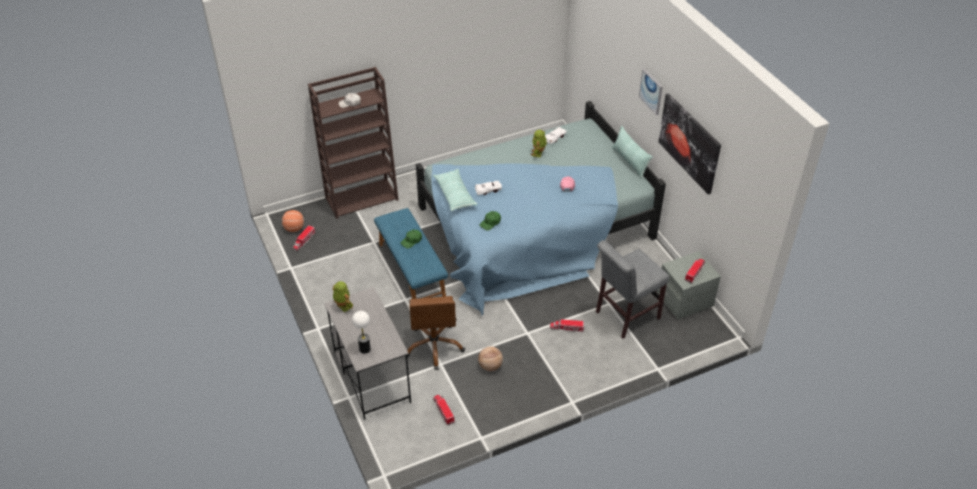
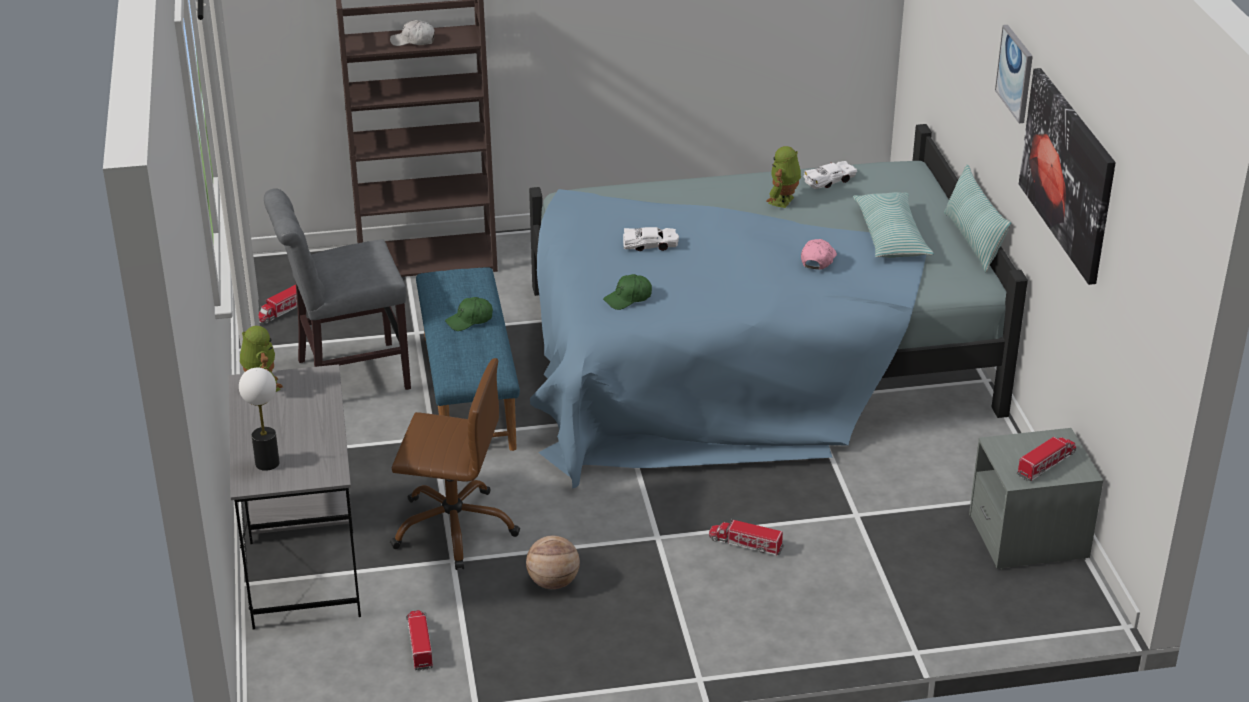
camera: 15 degrees right, 10 degrees down
basketball [282,210,304,232] -> none
brown office chair [407,296,465,370] -> brown office chair turned 90 degrees counterclockwise [390,358,520,570]
pillow [433,169,478,211] -> pillow moved to [853,192,934,258]
grey chair [596,240,669,339] -> grey chair moved to [264,188,411,390]

